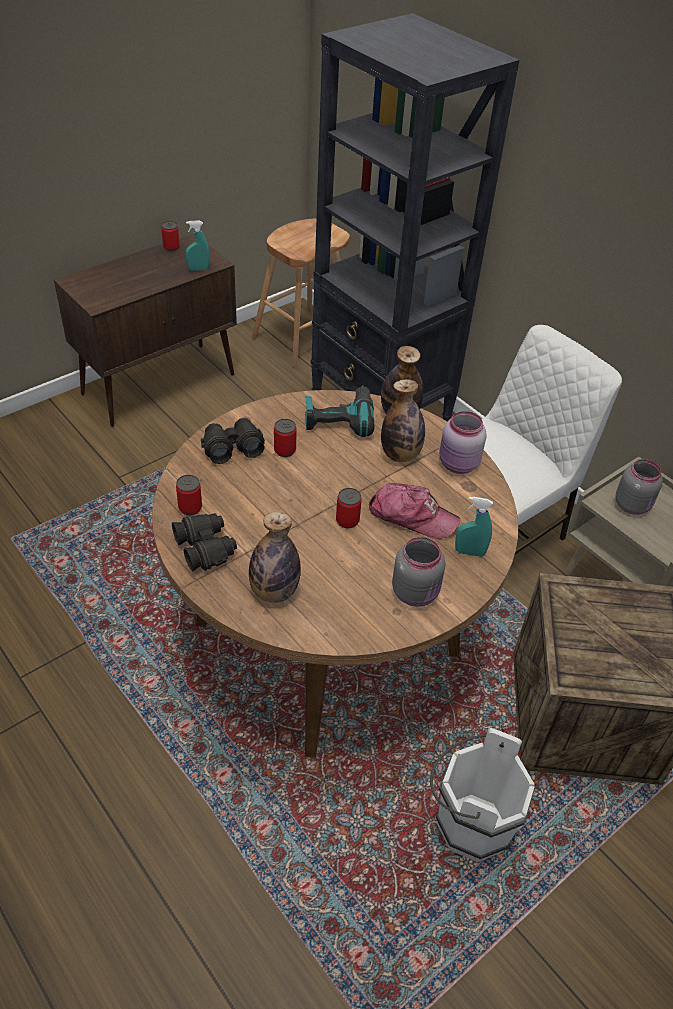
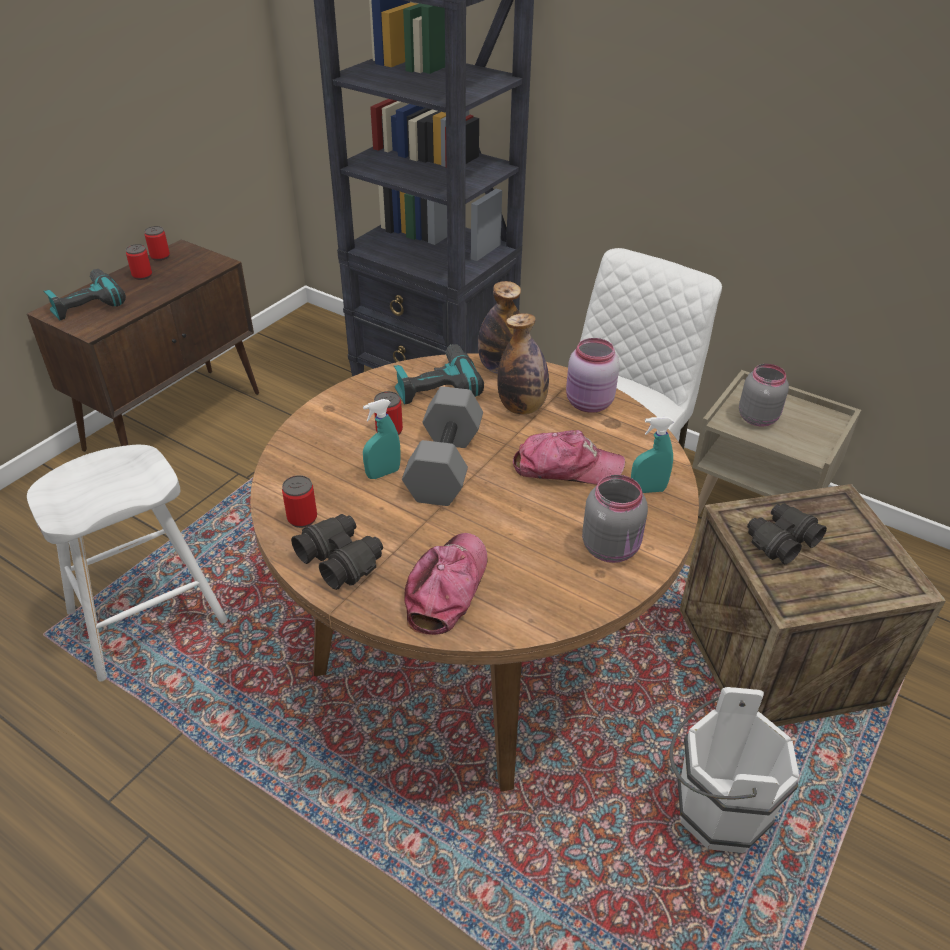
camera: 15 degrees left, 5 degrees down
turquoise spray bottle [186,220,210,271] -> turquoise spray bottle moved to [363,399,400,479]
black binoculars [201,418,265,464] -> black binoculars moved to [747,503,827,564]
bottle [249,512,301,603] -> cap [404,533,488,635]
brown stool [252,219,350,367] -> none
can [336,488,362,528] -> can moved to [126,244,152,280]
none -> white stool [27,445,228,682]
none -> power drill [44,269,126,320]
none -> grey dumbbell [402,386,483,506]

